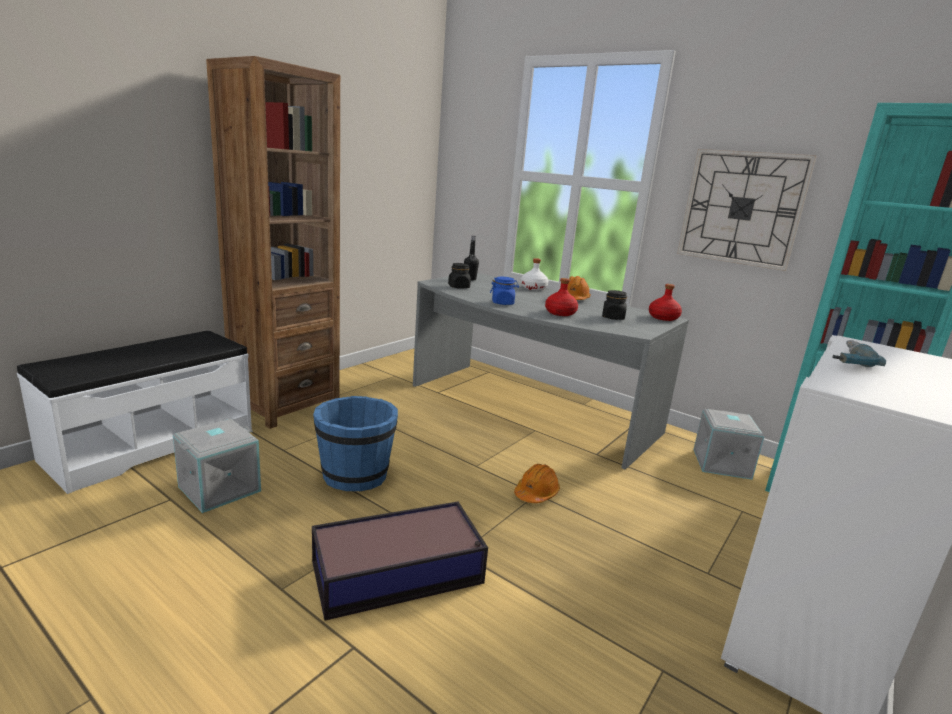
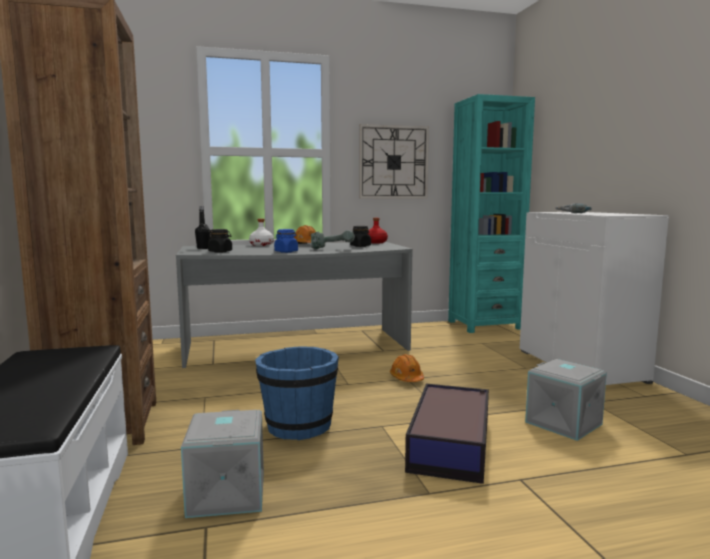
camera: 50 degrees left, 10 degrees down
red bottle [545,278,578,316] -> power drill [311,230,355,249]
grey storage box [693,409,765,480] -> grey storage box moved to [525,359,607,441]

